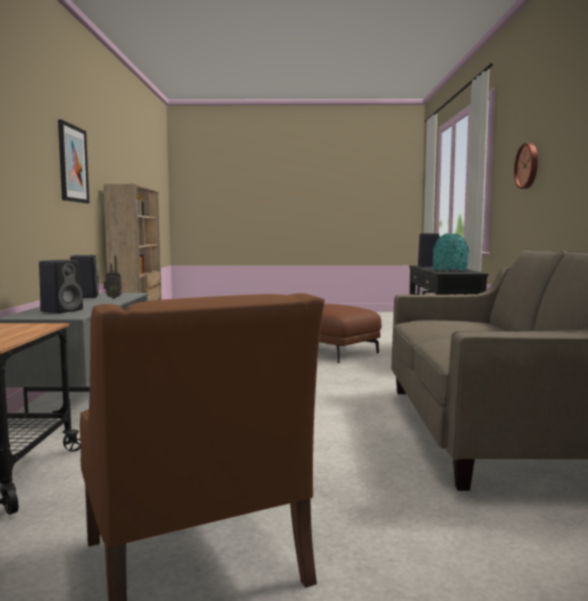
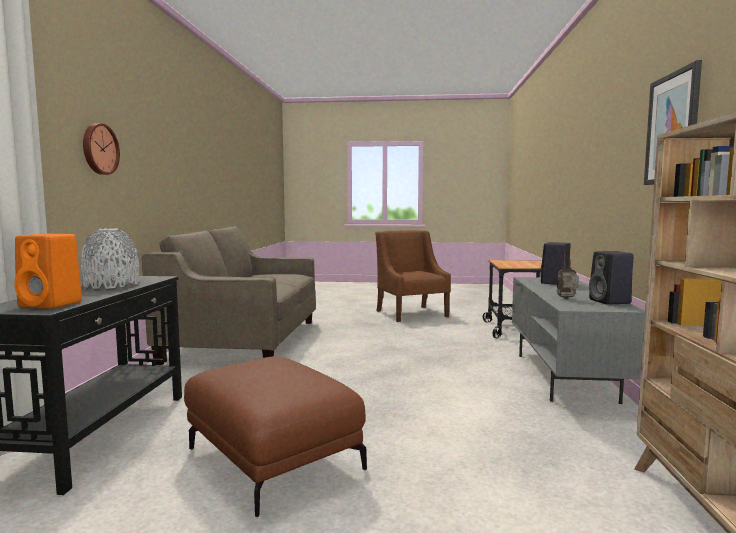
camera: 175 degrees left, 0 degrees up
black speaker [418,233,440,267] -> orange speaker [14,234,82,309]
turquoise vase [433,233,469,271] -> grey vase [81,228,139,289]

